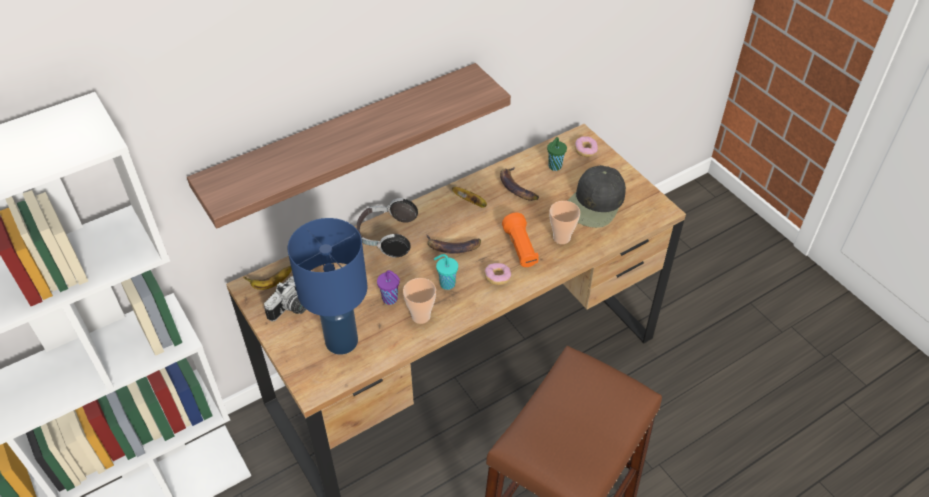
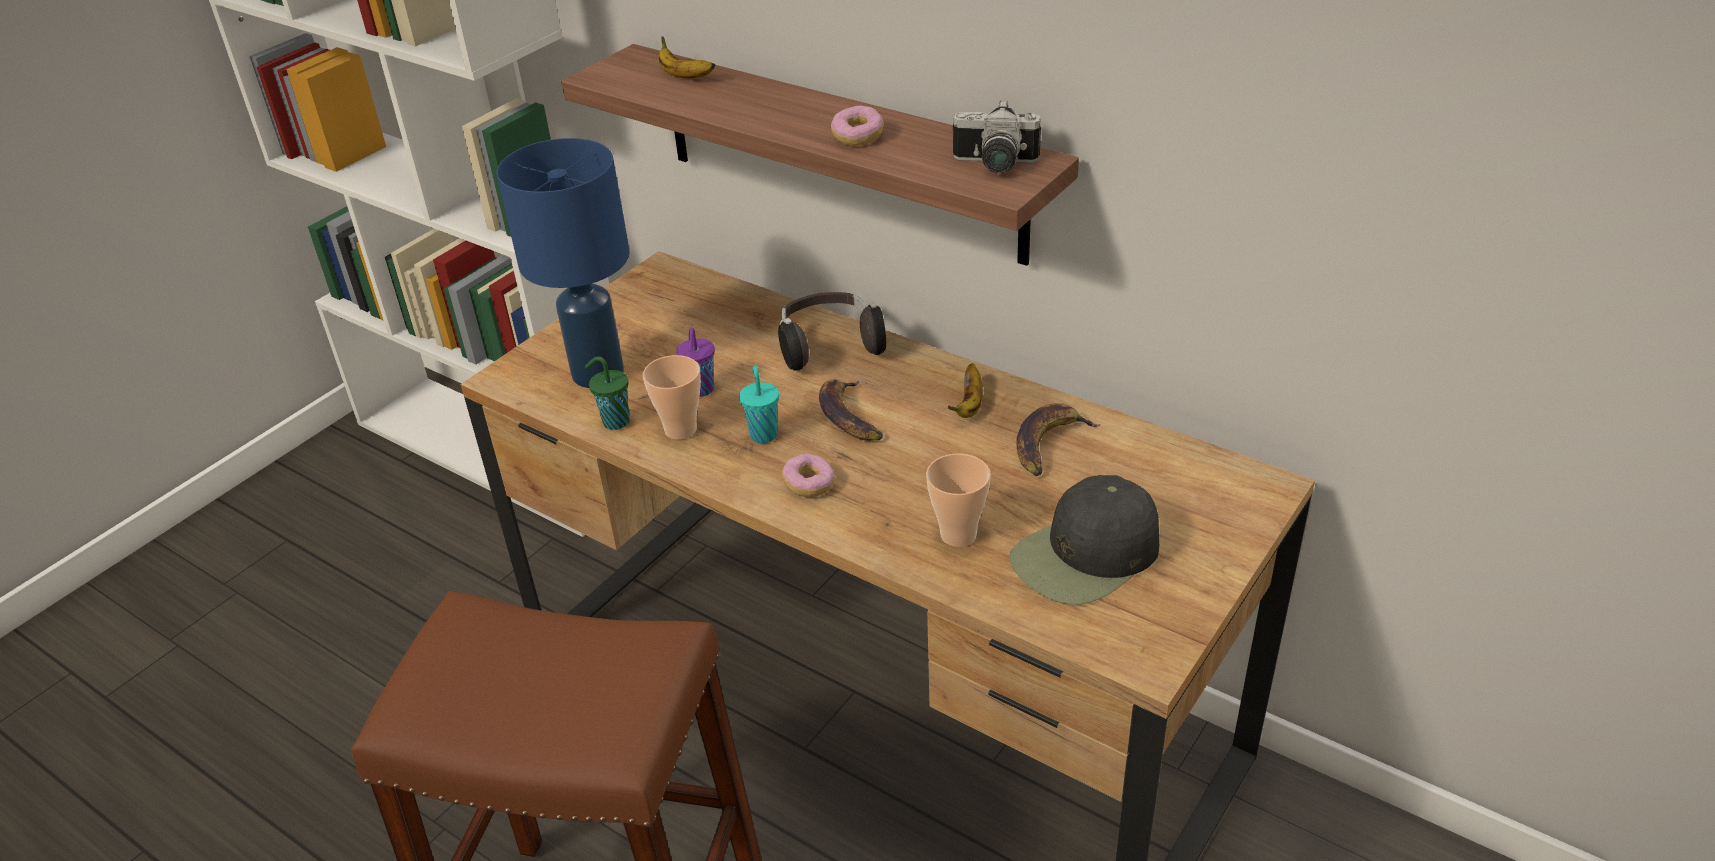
camera: 70 degrees right, 10 degrees down
banana [244,266,292,290] -> banana moved to [658,36,715,78]
camera [264,276,306,322] -> camera moved to [953,100,1041,173]
orange flashlight [502,213,539,267] -> none
green cup [547,137,567,171] -> green cup moved to [585,356,630,430]
black cap [568,165,626,228] -> black cap turned 45 degrees counterclockwise [1010,475,1159,605]
donut [575,136,598,157] -> donut moved to [831,106,884,146]

